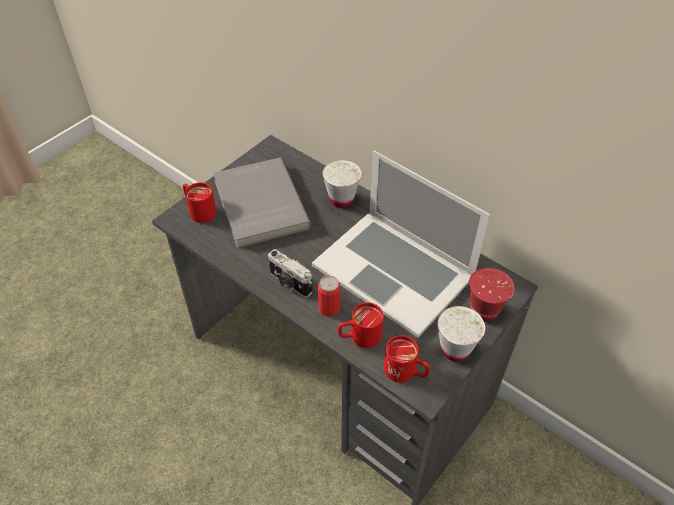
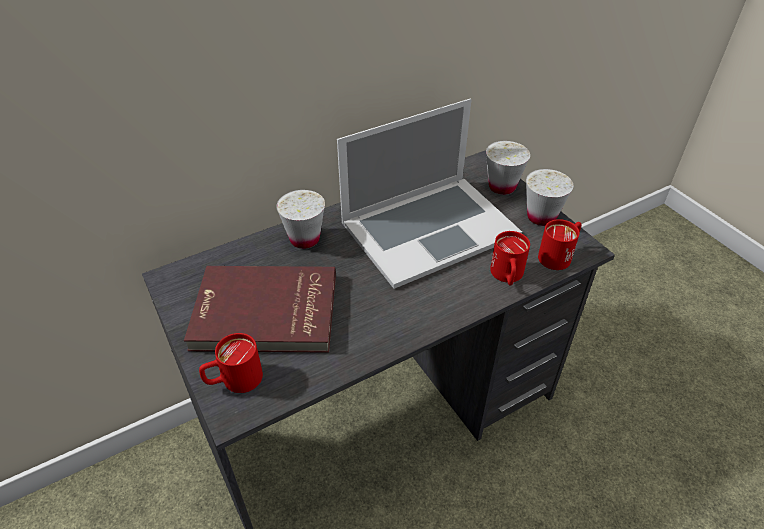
camera: 70 degrees left, 5 degrees down
grey book [213,157,311,248] -> red book [184,266,336,353]
camera [268,249,313,297] -> none
can [318,276,340,317] -> none
red cup [469,268,514,321] -> white cup [486,141,530,195]

